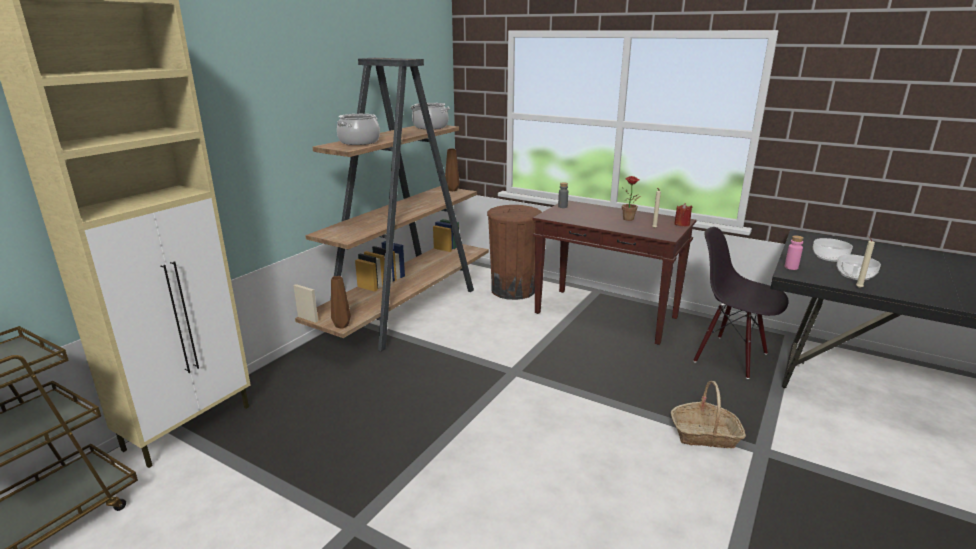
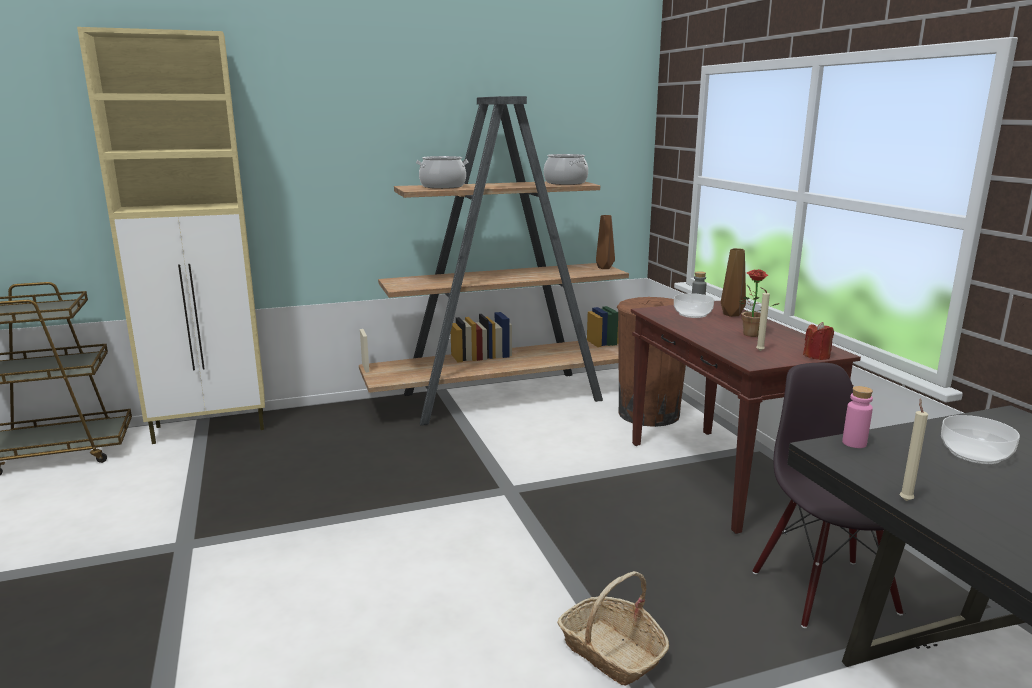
camera: 40 degrees right, 5 degrees down
brown vase [331,276,351,329] -> brown vase moved to [721,248,746,317]
bowl [837,254,881,280] -> bowl moved to [674,293,714,318]

